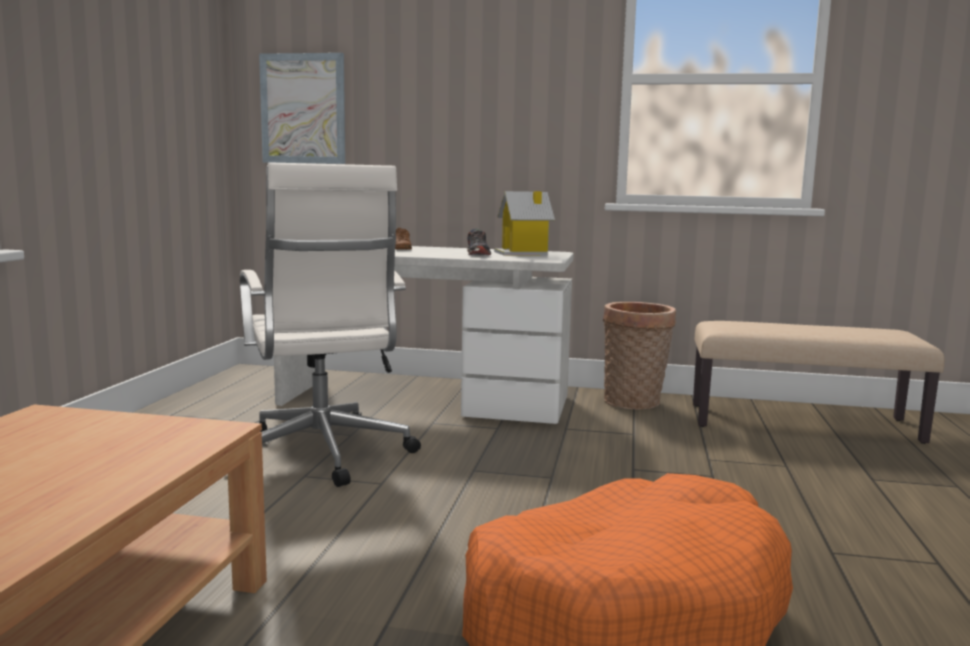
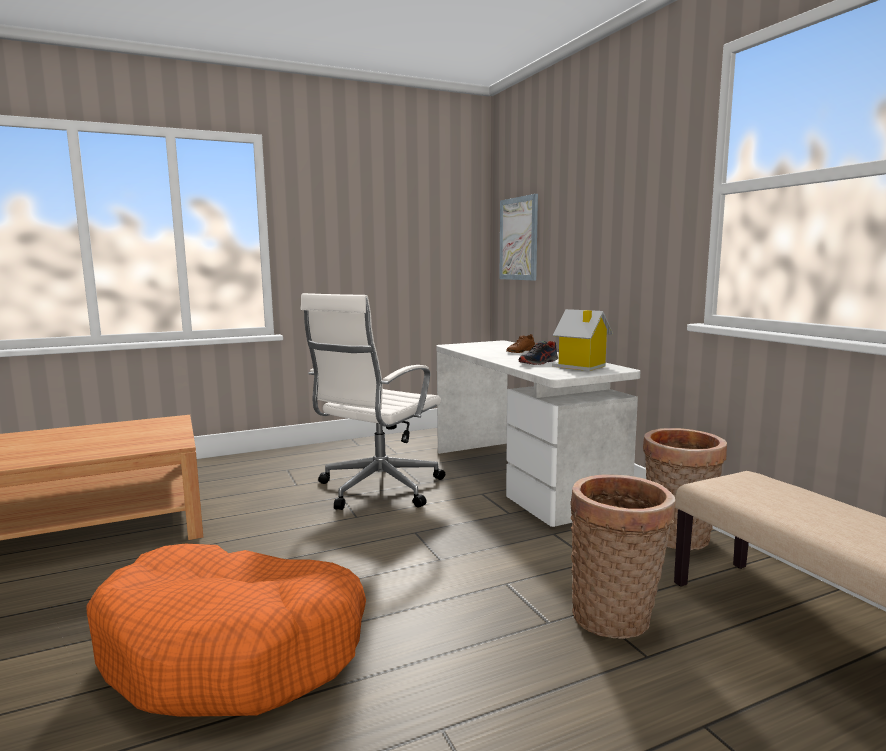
camera: 55 degrees right, 0 degrees up
none -> basket [570,475,675,639]

